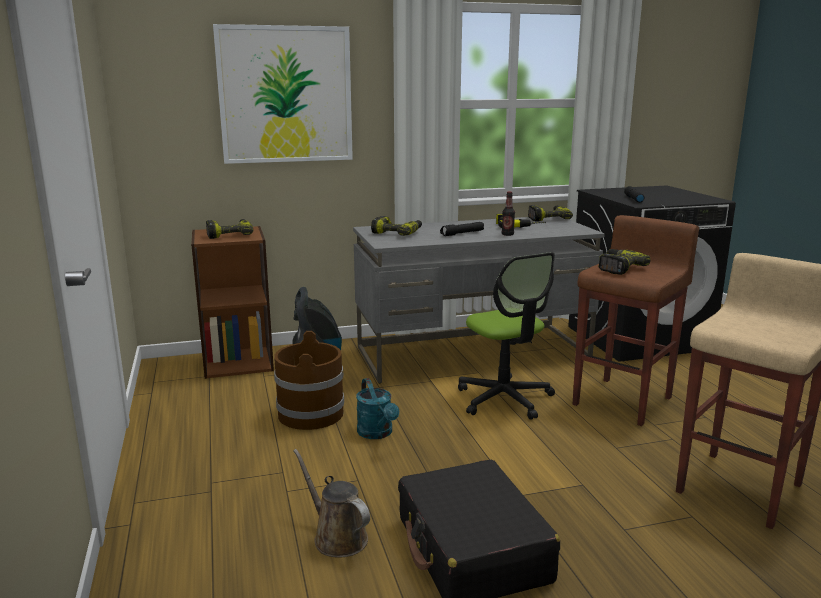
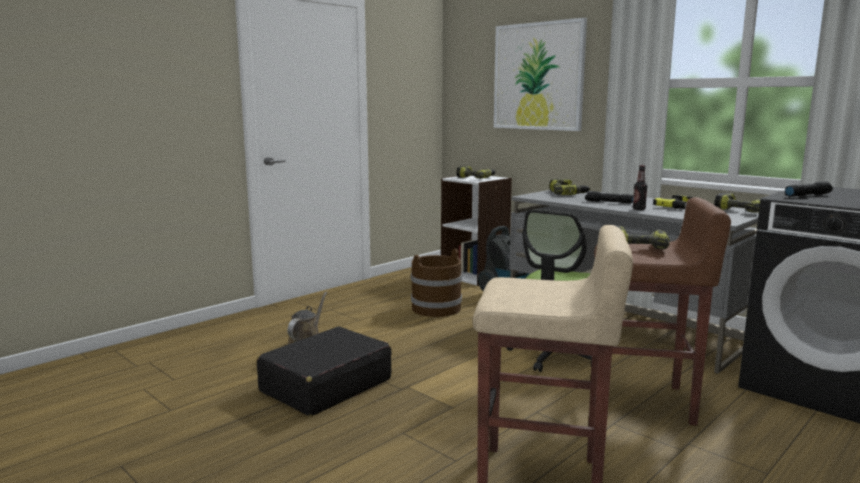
camera: 60 degrees right, 5 degrees down
brown bookcase [191,226,274,379] -> white bookcase [441,176,512,286]
turquoise watering can [356,378,399,439] -> none

